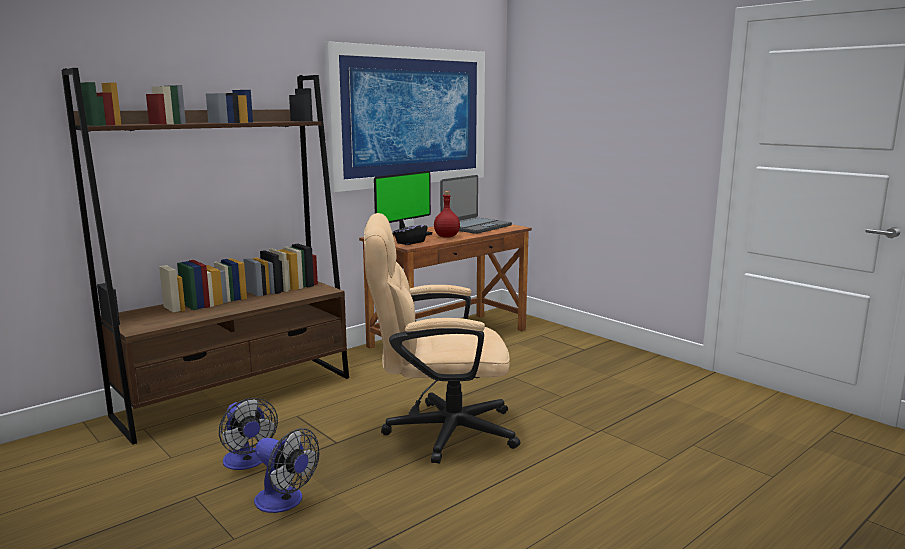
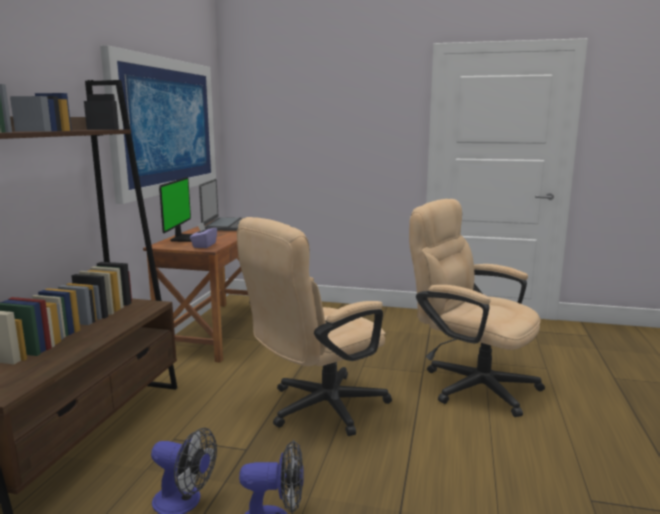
camera: 35 degrees left, 0 degrees up
black tissue box [393,218,428,245] -> purple tissue box [190,222,217,248]
red bottle [434,191,460,238] -> none
none -> beige office chair [409,199,545,417]

